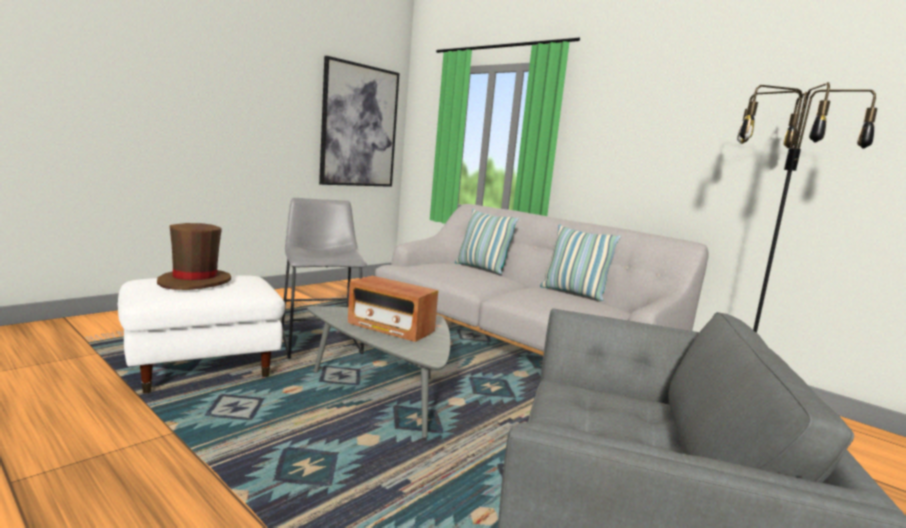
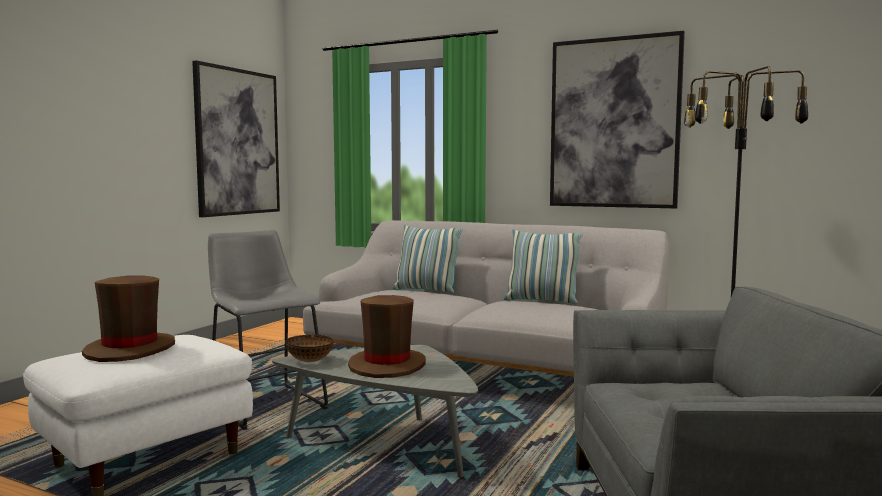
camera: 15 degrees left, 5 degrees down
radio [348,276,438,342] -> brown hat [348,295,426,378]
none -> bowl [286,335,334,363]
none -> picture [550,31,685,209]

